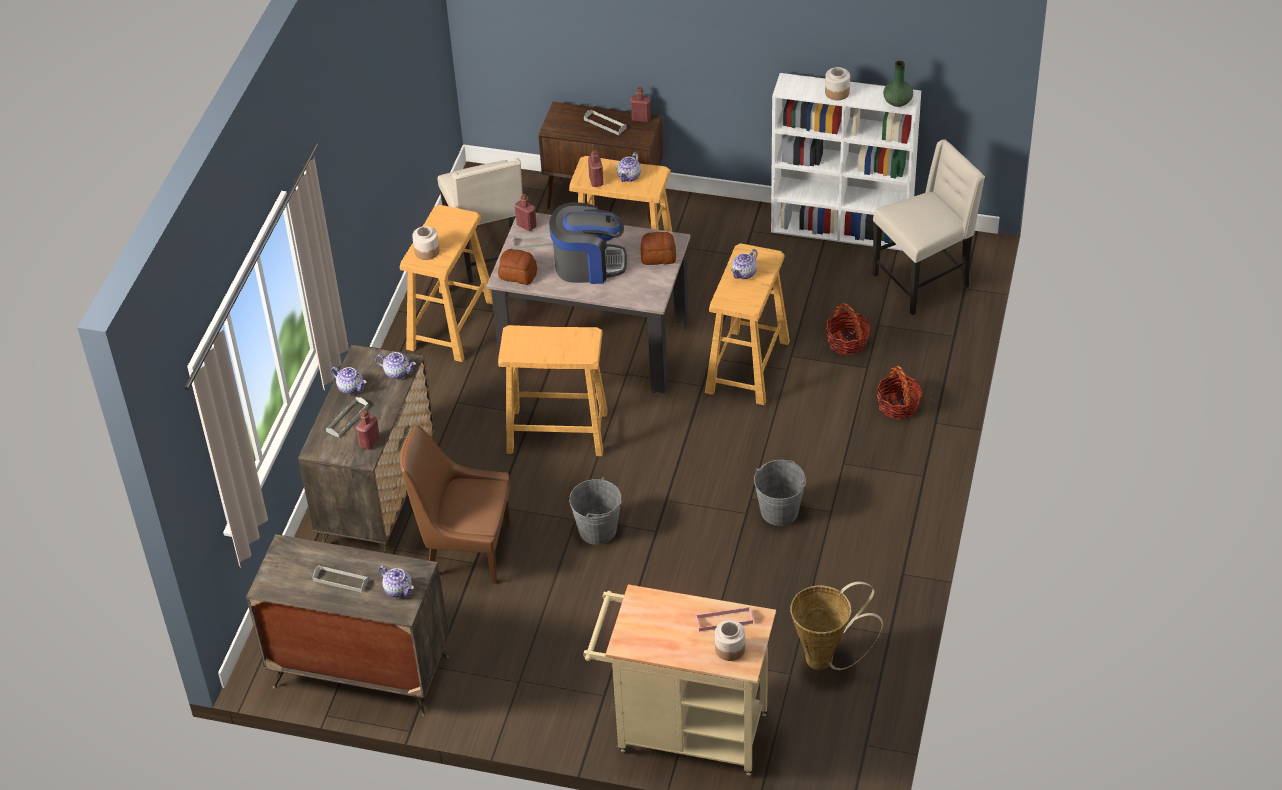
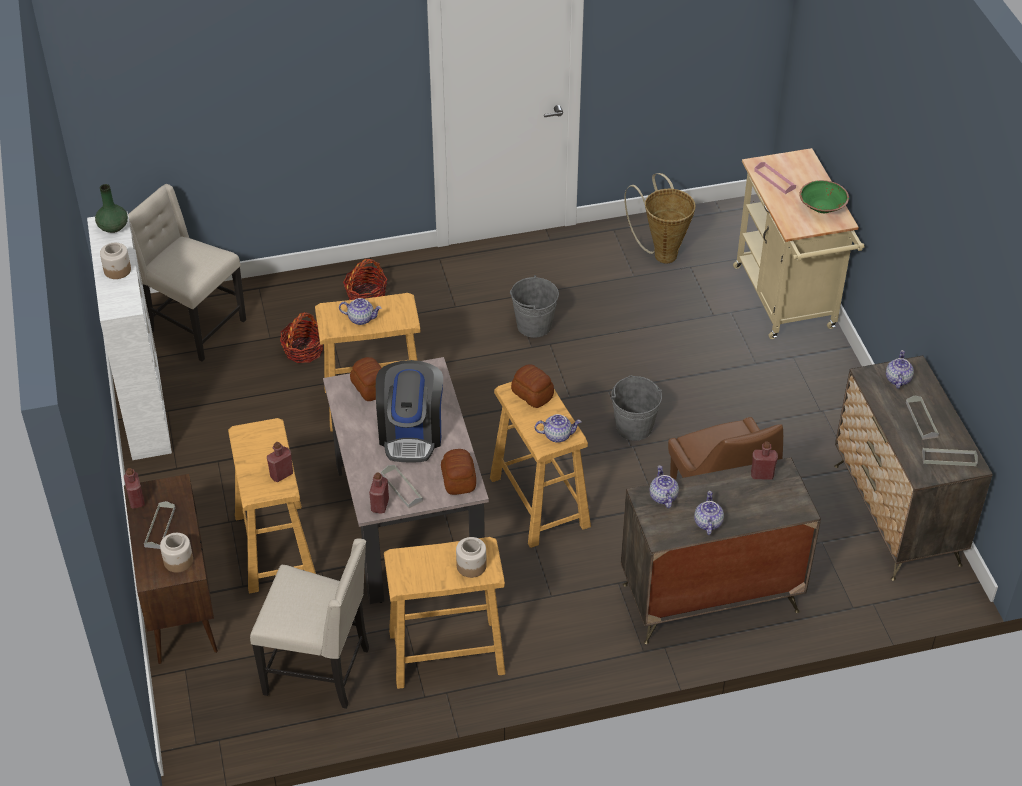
camera: 120 degrees left, 0 degrees up
grey tray [326,397,369,438] -> grey tray moved to [922,448,978,466]
beige chair [438,158,523,283] -> beige chair turned 60 degrees clockwise [250,538,369,709]
coffee machine [549,202,627,284] -> coffee machine turned 150 degrees counterclockwise [376,360,443,463]
teapot [617,152,641,182] -> teapot moved to [535,414,581,443]
jar [715,620,745,661] -> jar moved to [160,533,193,573]
none -> bread [511,365,554,408]
none -> green bowl [799,180,849,213]

